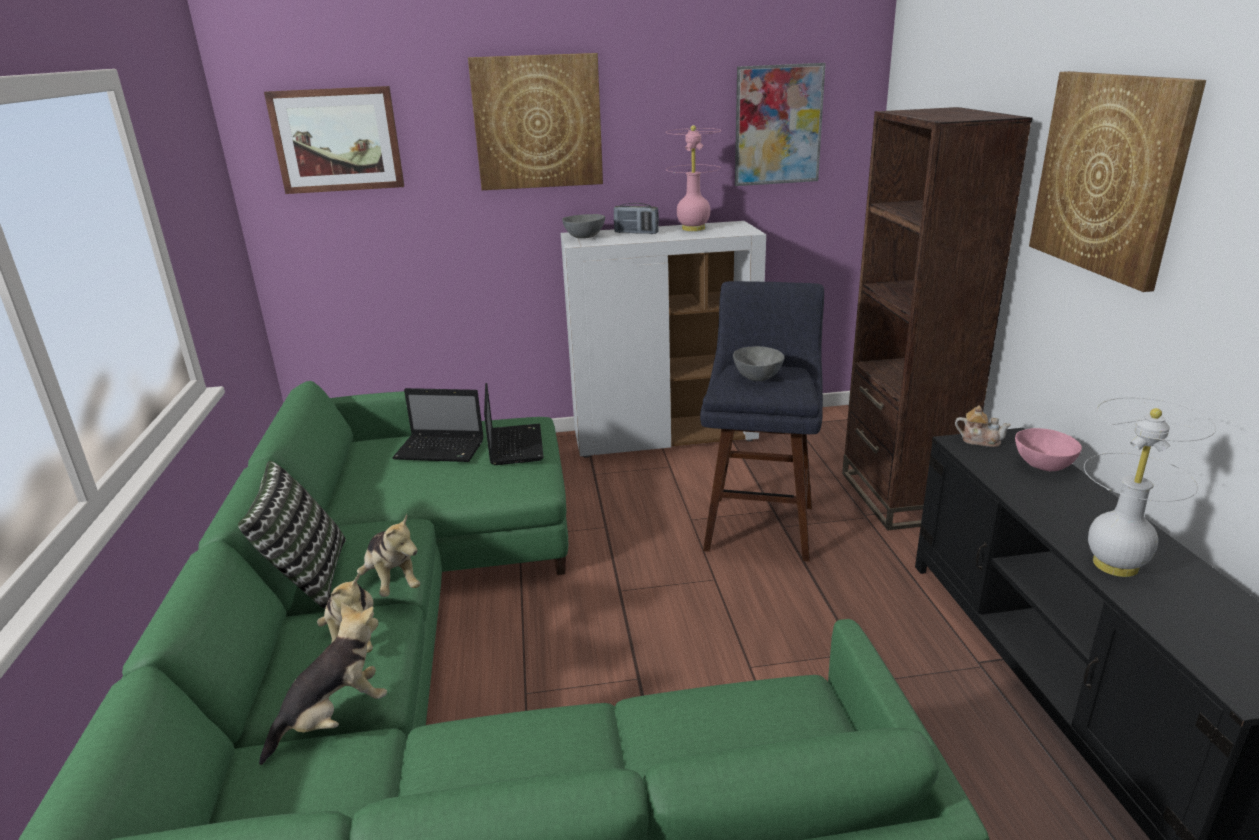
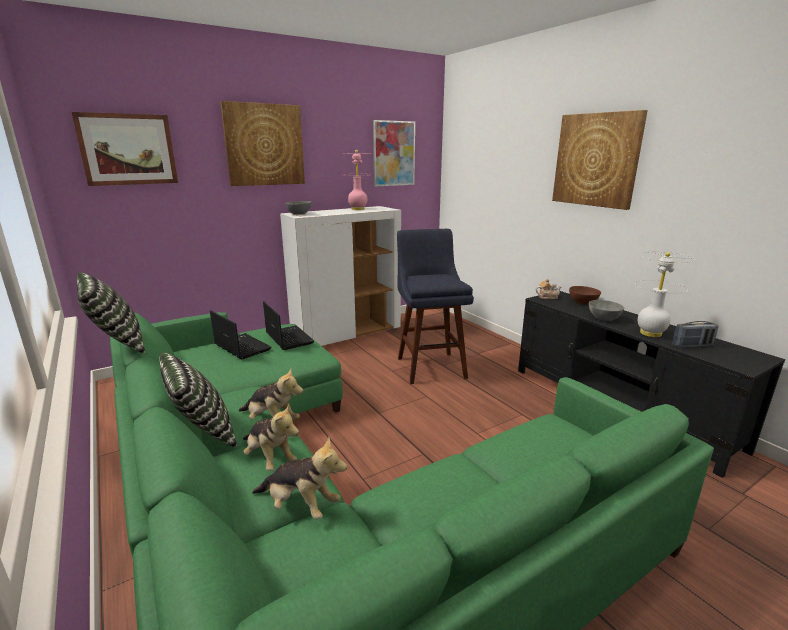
camera: 25 degrees left, 5 degrees down
plush toy [259,602,387,765] -> plush toy turned 90 degrees clockwise [252,437,347,519]
laptop [392,388,484,462] -> laptop turned 120 degrees counterclockwise [210,310,272,359]
radio [614,203,659,234] -> radio moved to [673,321,718,348]
grey bowl [733,346,784,381] -> grey bowl moved to [589,300,624,321]
brown bookcase [842,107,1032,530] -> none
pink bowl [1015,428,1082,471] -> brown bowl [569,286,601,305]
none -> pillow [77,272,145,354]

